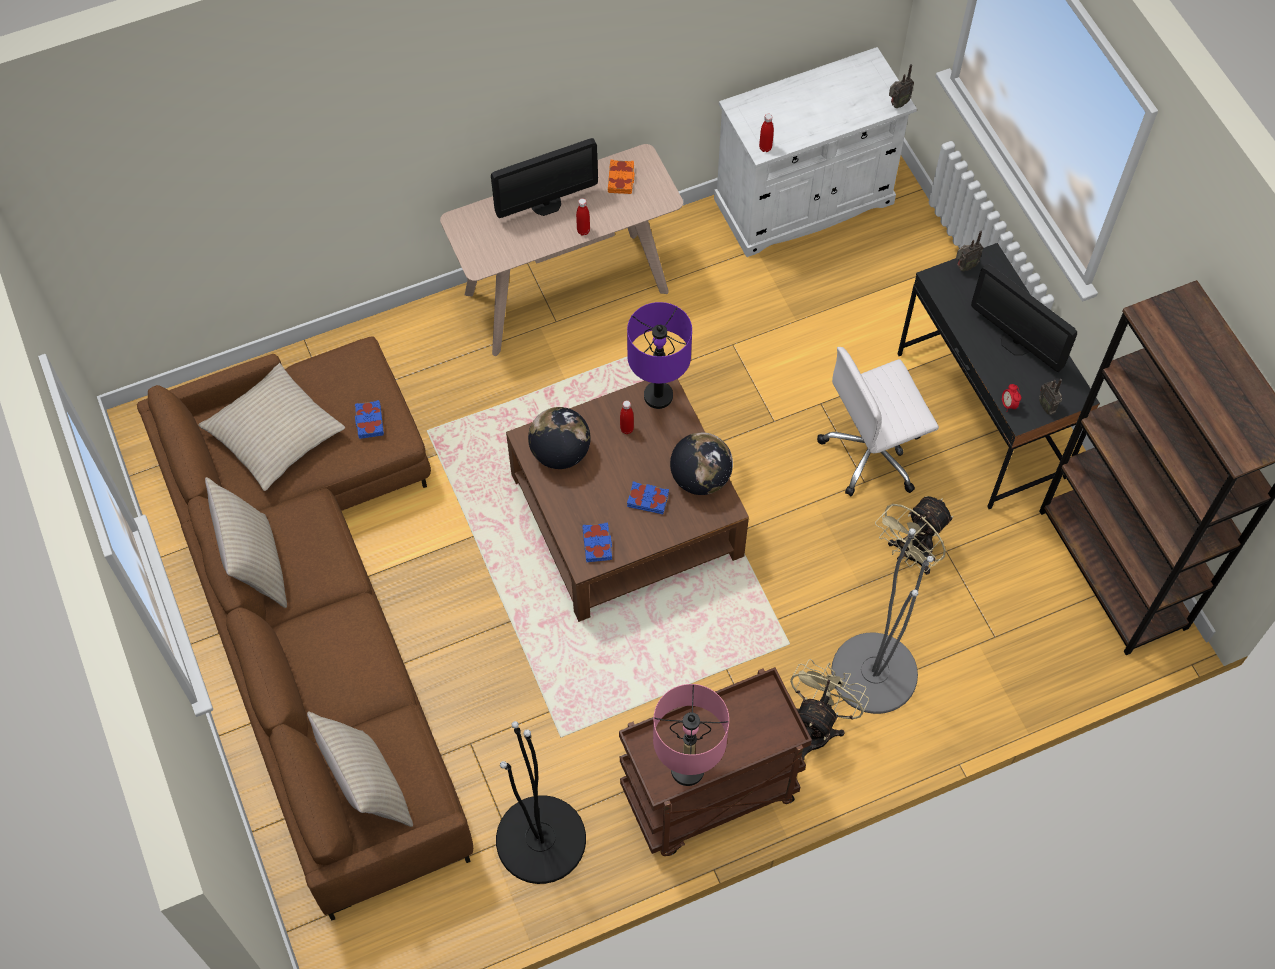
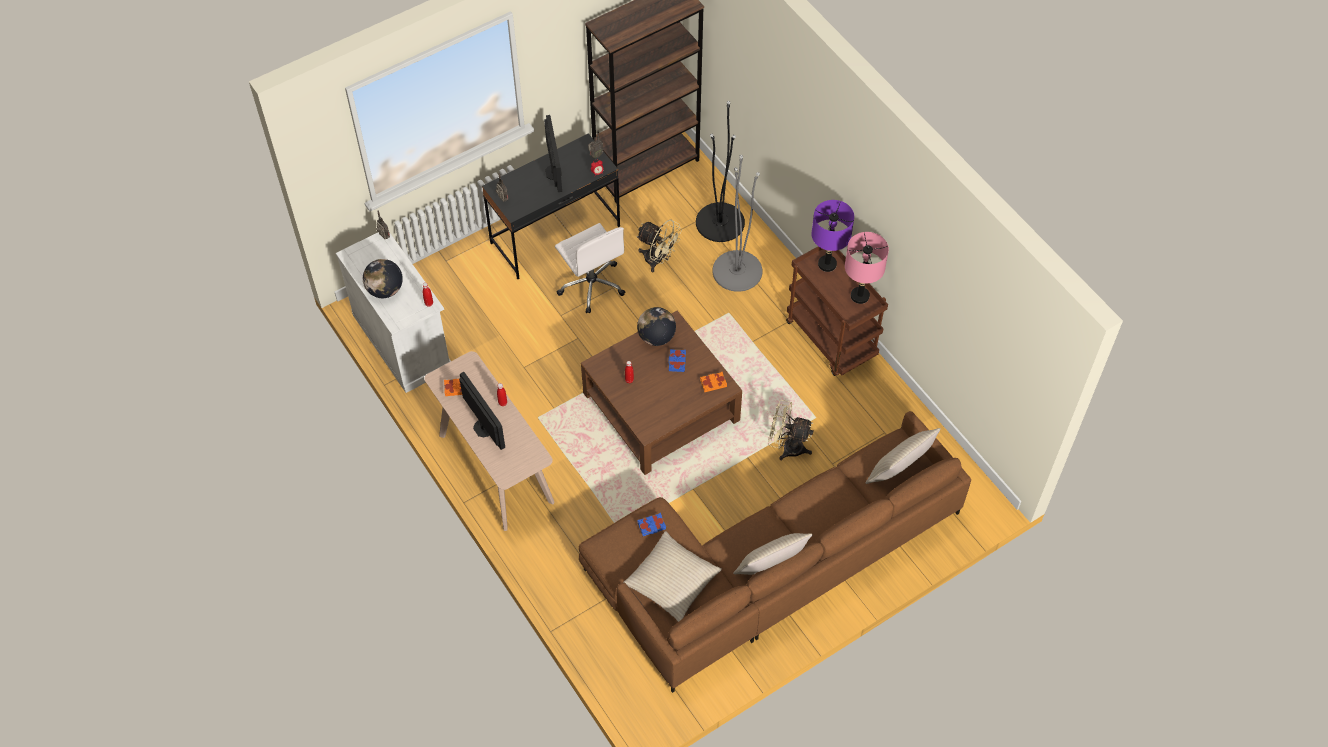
camera: 100 degrees left, 5 degrees down
black floor lamp [496,721,586,884] -> black floor lamp moved to [696,101,745,242]
globe [528,407,591,469] -> globe moved to [363,259,403,298]
blue book [583,522,612,562] -> orange book [700,372,727,392]
purple table lamp [627,302,692,409] -> purple table lamp moved to [811,200,854,272]
beige fan [790,659,869,760] -> beige fan moved to [768,400,814,460]
monitor [971,264,1077,372] -> monitor turned 45 degrees counterclockwise [544,115,562,192]

